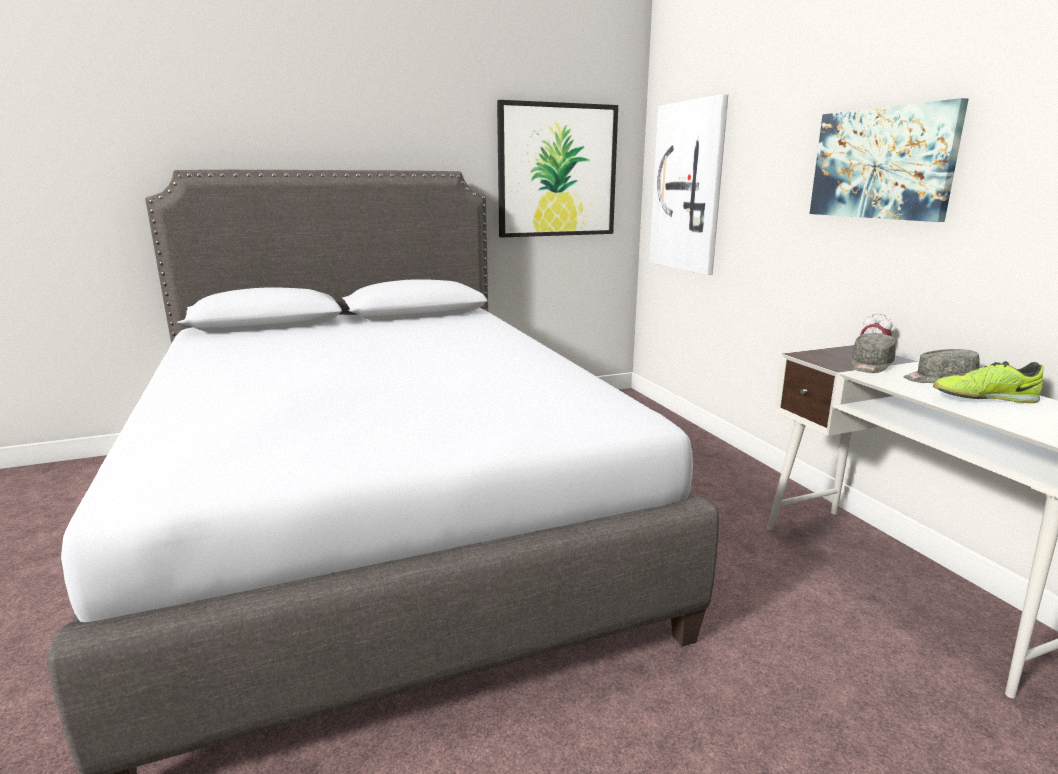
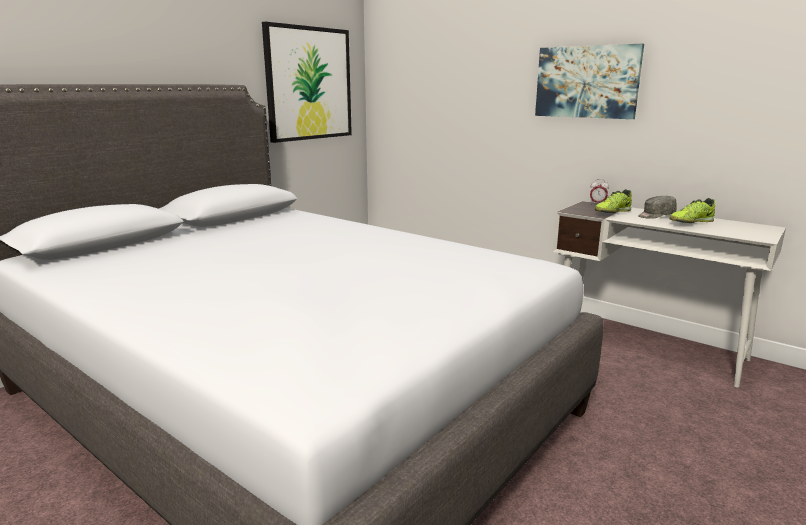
camera: 30 degrees left, 0 degrees up
picture [649,94,728,275] -> none
grey cap [851,333,896,373] -> shoe [595,189,632,213]

